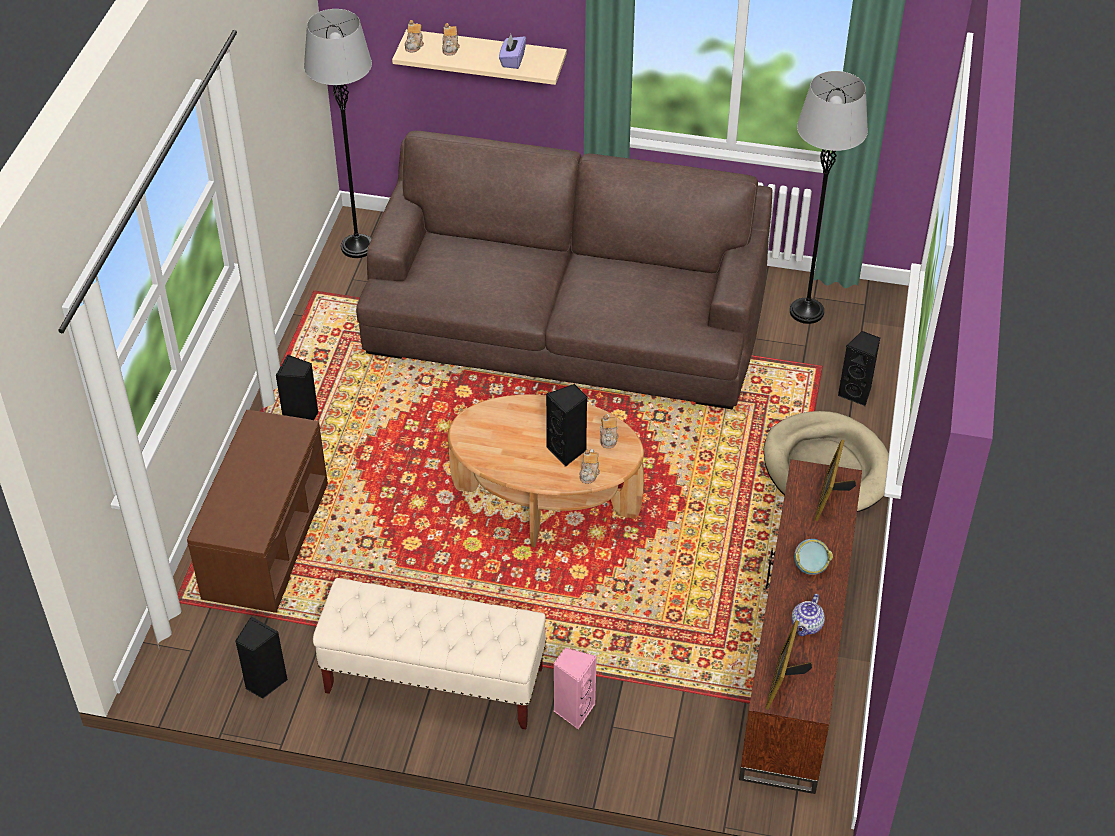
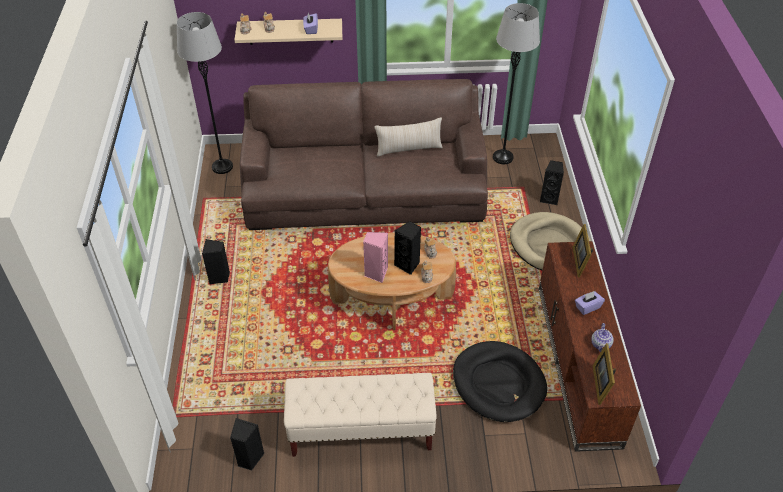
camera: 15 degrees left, 0 degrees up
brown bench [187,410,328,613] -> none
pink speaker [553,647,597,729] -> pink speaker moved to [363,232,388,283]
bowl [794,539,833,575] -> purple tissue box [575,291,605,315]
none -> beige pillow [374,118,443,157]
none -> black dog bed [453,341,547,422]

